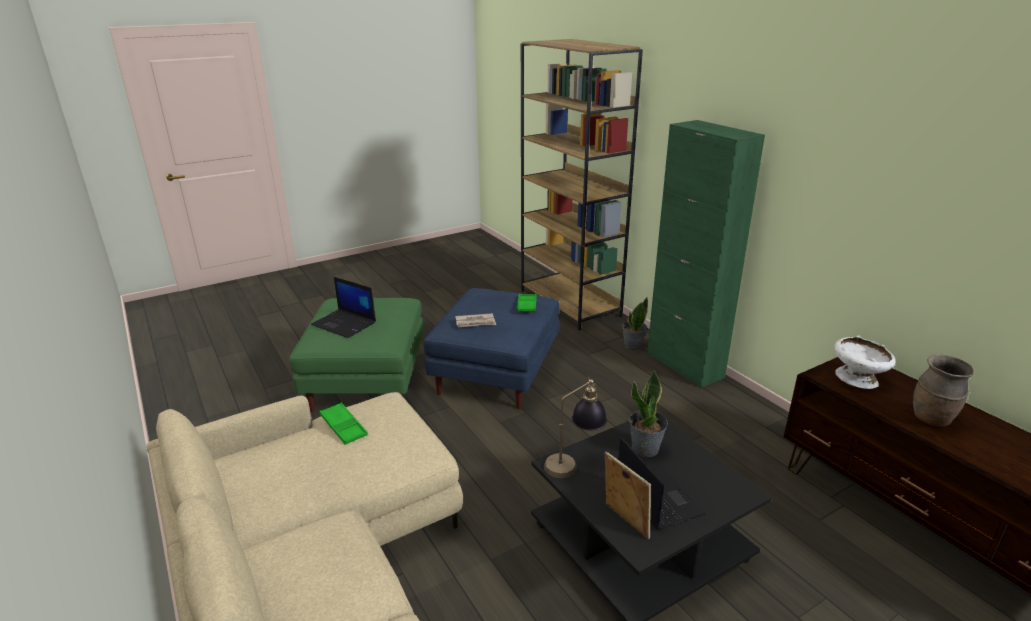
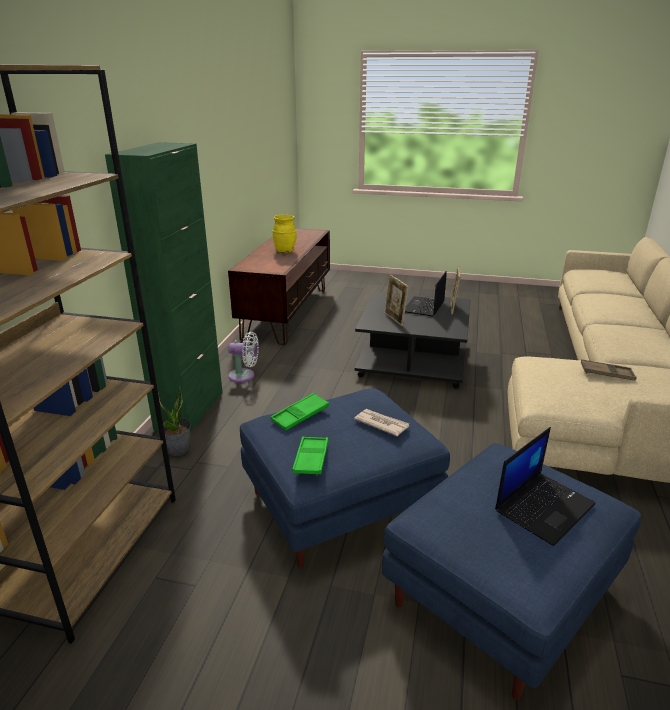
camera: 135 degrees left, 0 degrees up
green ottoman [289,298,423,412] -> blue ottoman [382,443,641,700]
laptop [311,277,376,338] -> laptop turned 60 degrees clockwise [495,427,596,546]
green tray [319,403,368,445] -> green tray moved to [292,436,329,475]
table lamp [544,377,607,478] -> none
potted plant [629,371,668,457] -> picture frame [384,274,409,326]
white bowl [834,336,896,389] -> none
brown vase [913,354,974,427] -> yellow vase [272,215,297,253]
none -> white fan [228,332,259,383]
none -> brown tray [581,359,637,381]

